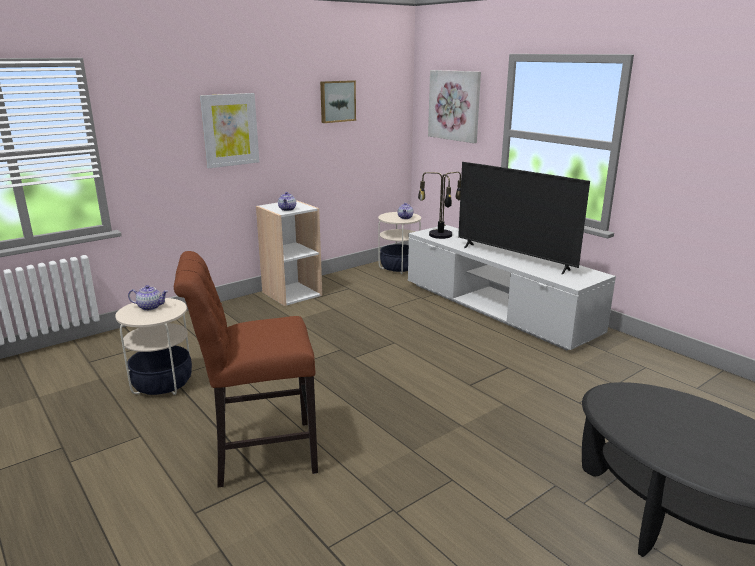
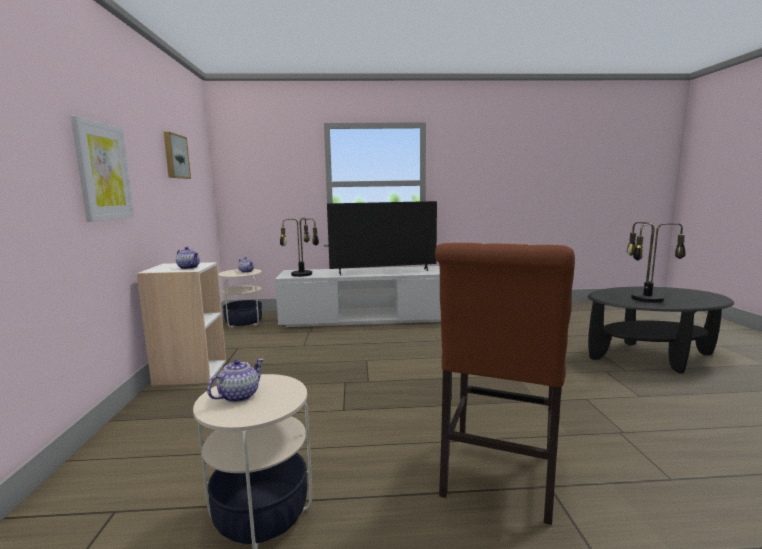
camera: 55 degrees left, 10 degrees down
picture [428,70,481,143] -> none
none -> table lamp [627,222,686,303]

